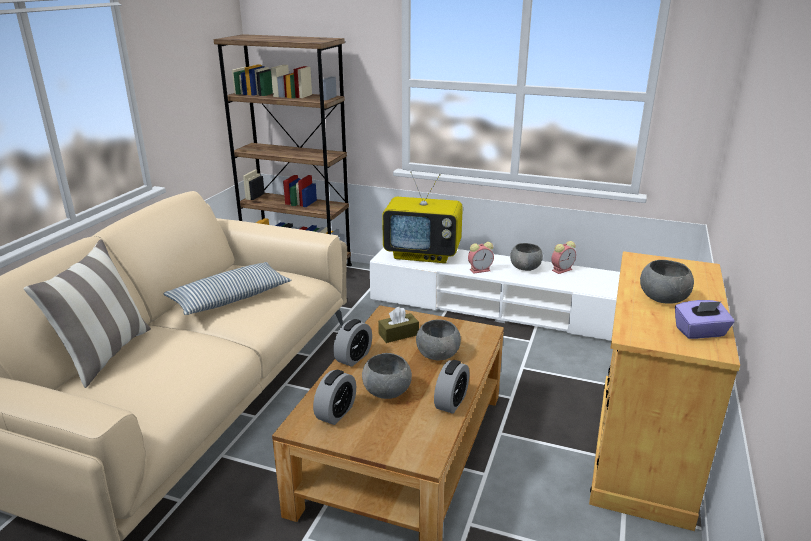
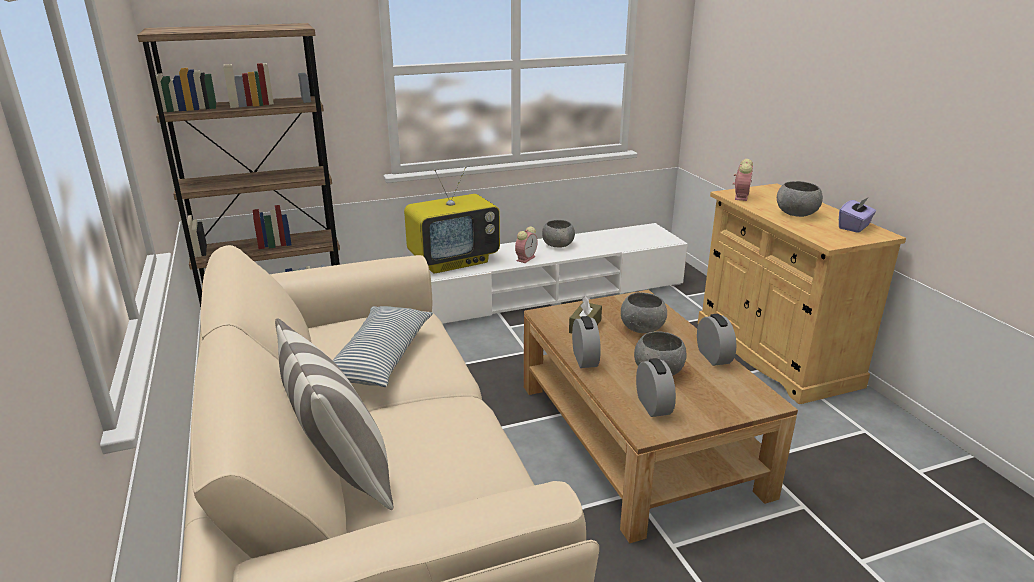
camera: 40 degrees left, 0 degrees up
alarm clock [551,241,576,274] -> alarm clock moved to [733,159,753,201]

